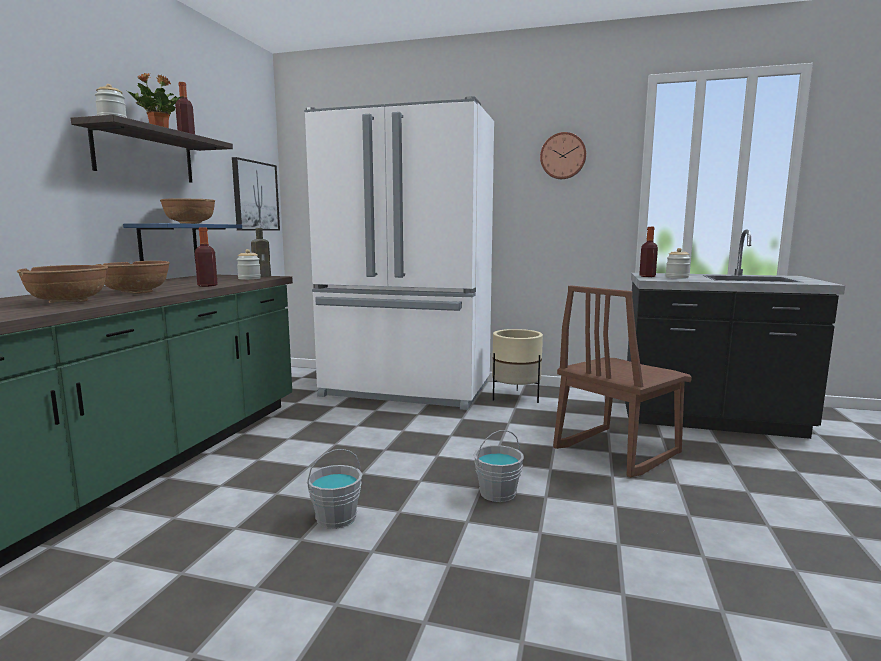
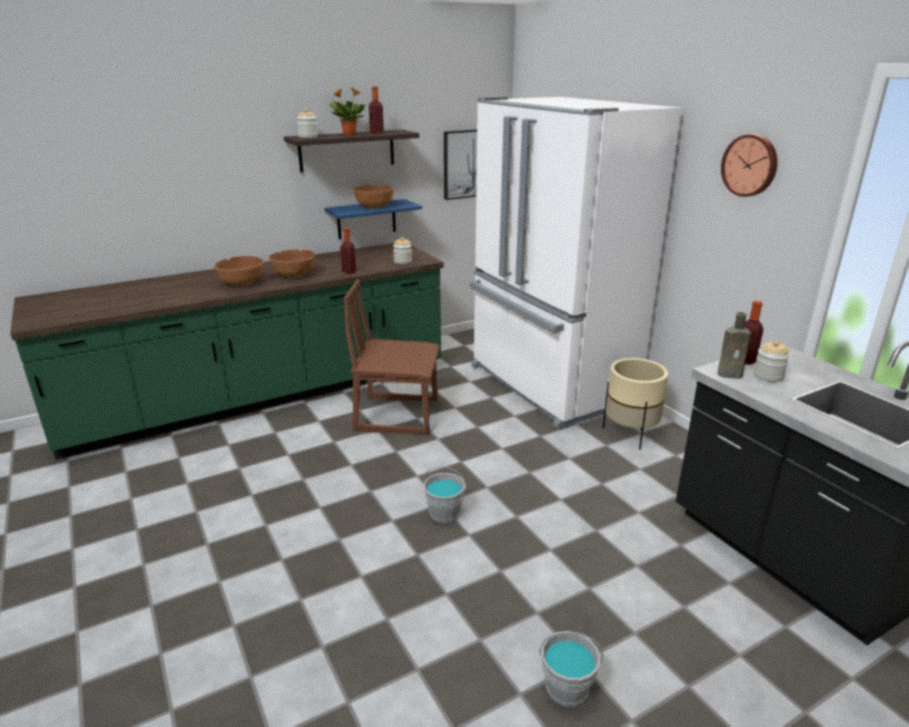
camera: 45 degrees right, 15 degrees up
brown bottle [251,228,271,277] -> brown bottle moved to [718,312,751,379]
grey bucket [307,449,362,529] -> grey bucket moved to [540,631,603,707]
brown chair [553,285,692,477] -> brown chair moved to [344,280,440,434]

